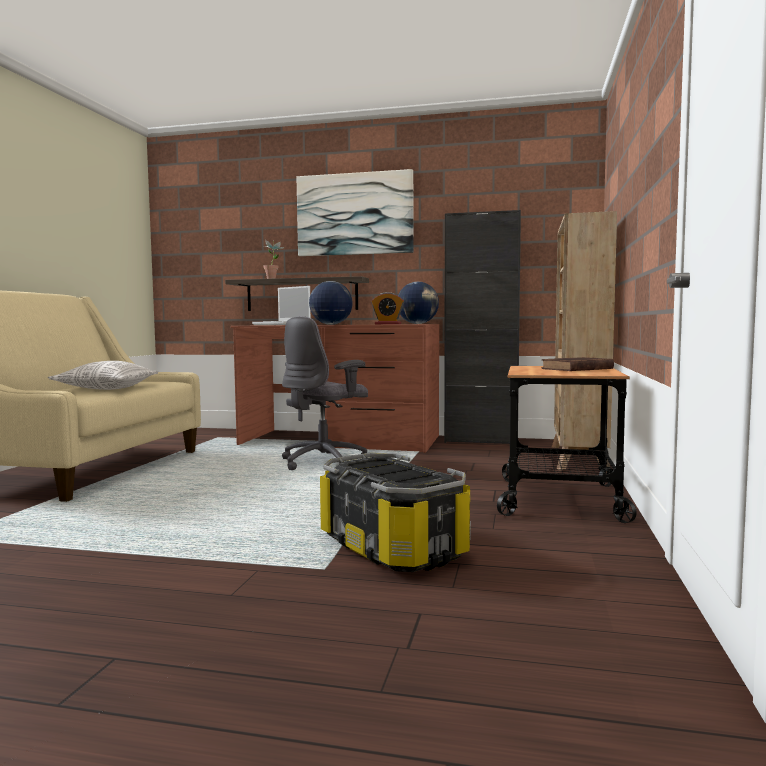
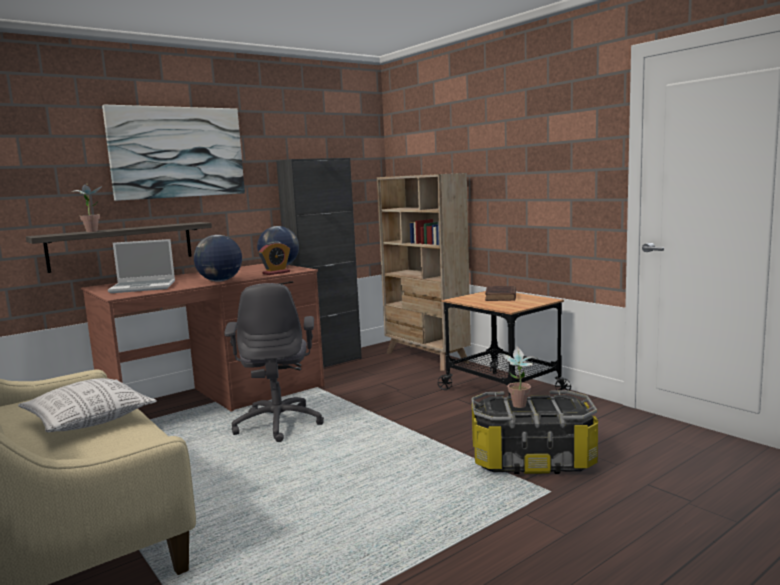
camera: 50 degrees left, 5 degrees up
none -> potted plant [500,346,536,408]

